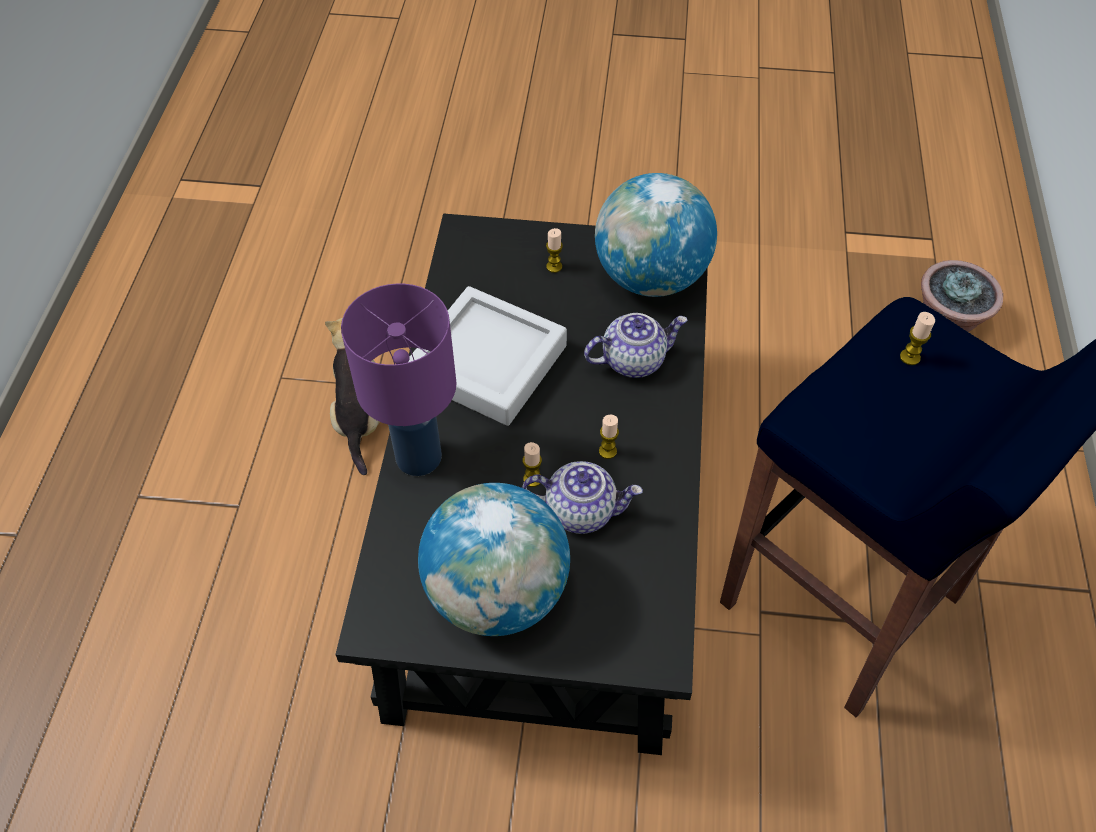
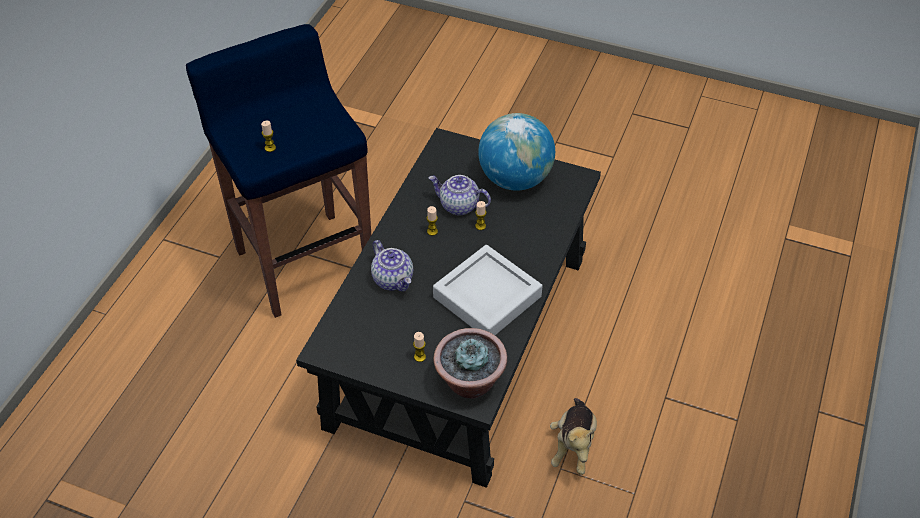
camera: 165 degrees left, 5 degrees down
purple table lamp [341,284,456,476] -> none
teapot [584,313,688,378] -> teapot turned 120 degrees counterclockwise [371,240,413,292]
globe [595,173,717,297] -> none
potted plant [921,260,1003,332] -> potted plant moved to [434,328,507,399]

